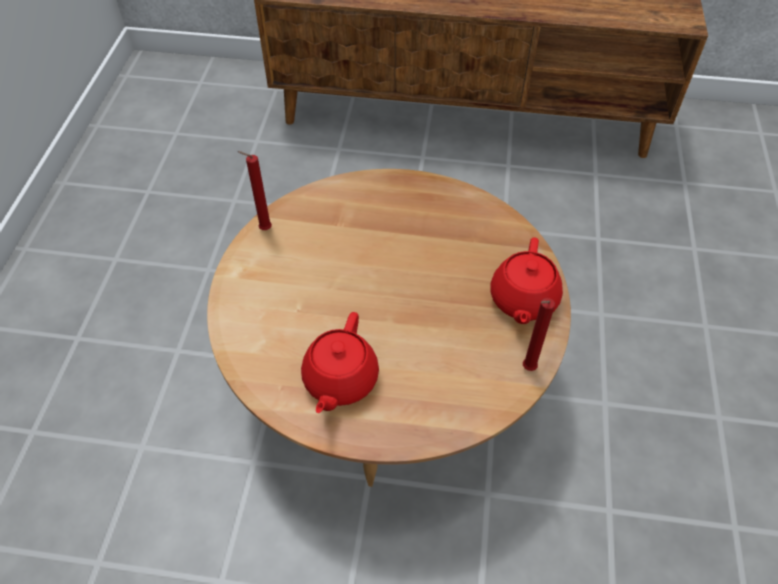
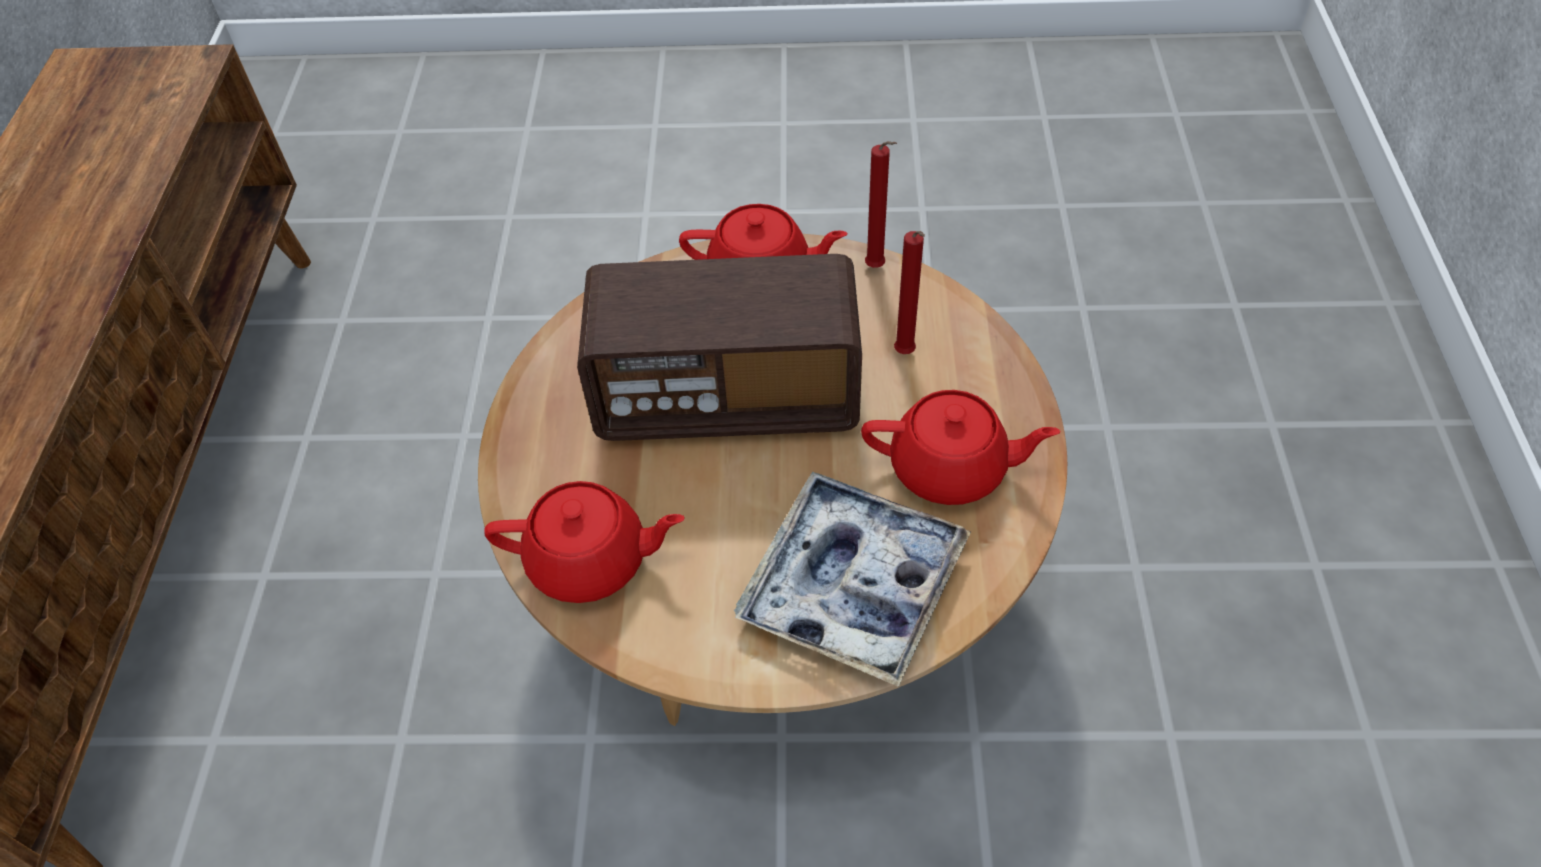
camera: 95 degrees left, 0 degrees up
red candle [238,151,272,230] -> red candle moved to [894,231,925,354]
none -> red teapot [485,481,685,603]
none -> radio [577,254,862,441]
none -> tray [733,472,971,687]

